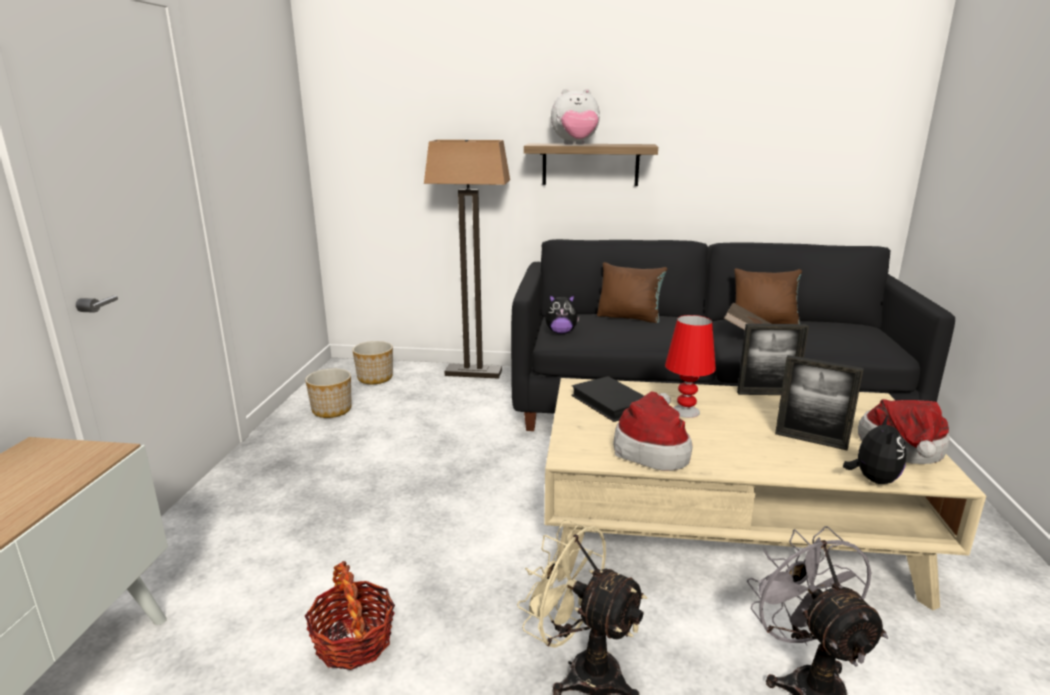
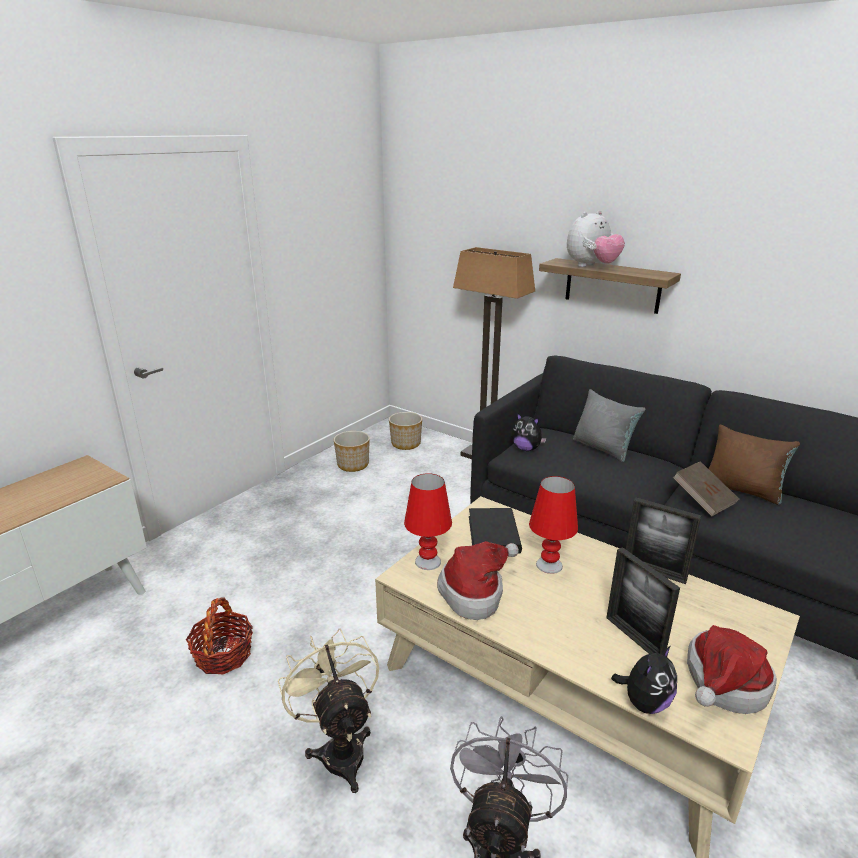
camera: 30 degrees right, 5 degrees up
plush toy [551,89,600,145] -> plush toy turned 60 degrees counterclockwise [567,210,625,267]
brown pillow [597,262,667,323] -> grey pillow [573,389,645,462]
none -> red table lamp [404,473,452,570]

